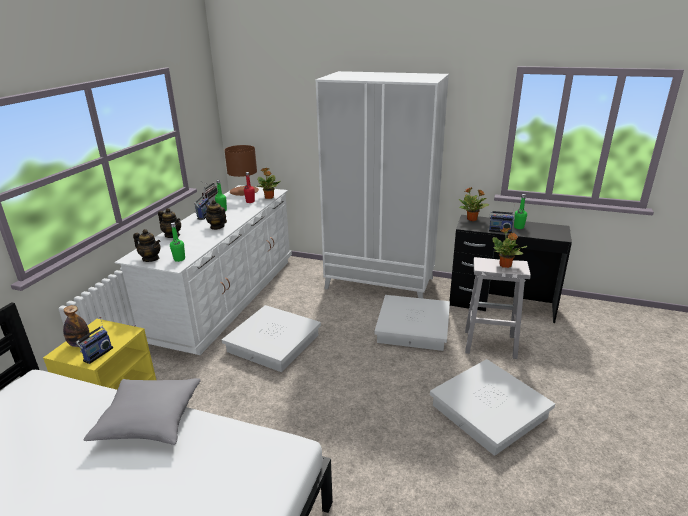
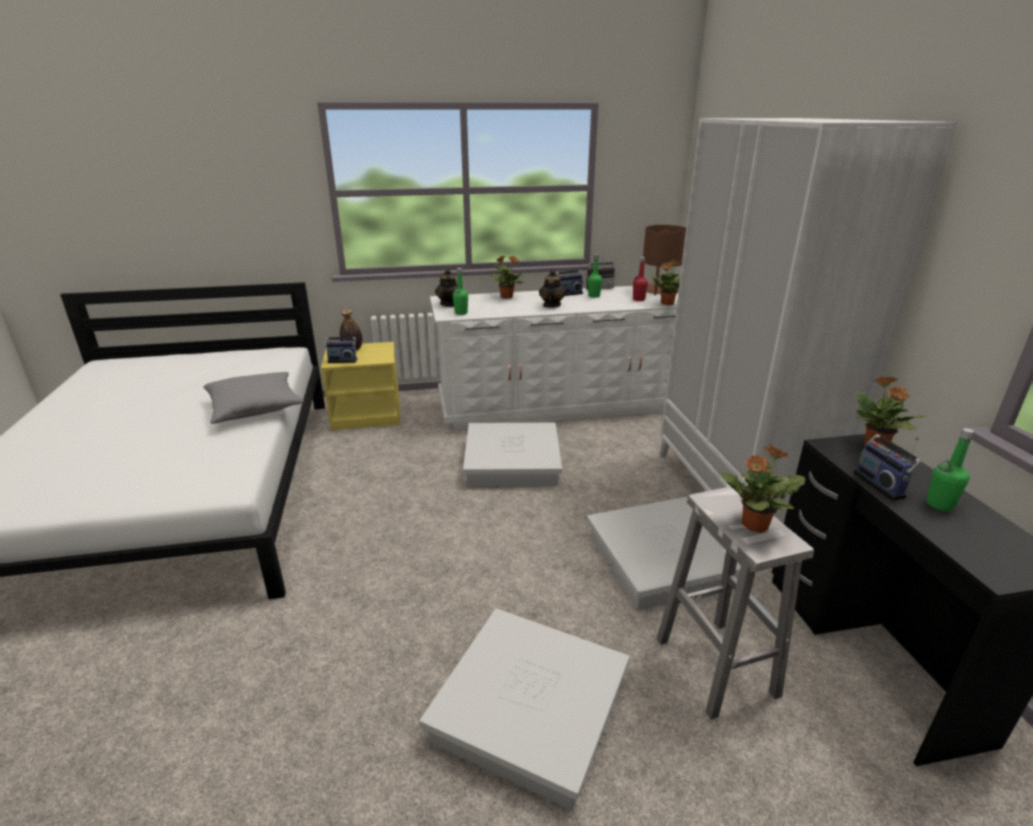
camera: 60 degrees right, 0 degrees up
teapot [158,208,181,238] -> potted plant [488,256,526,299]

